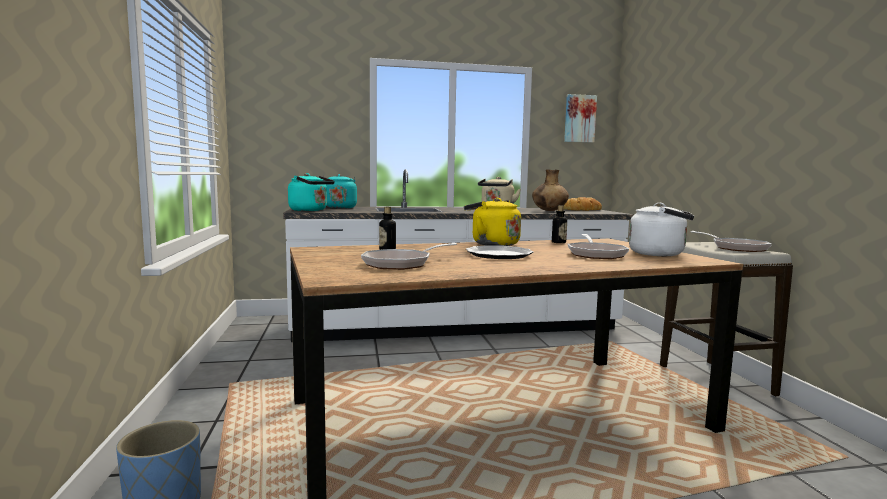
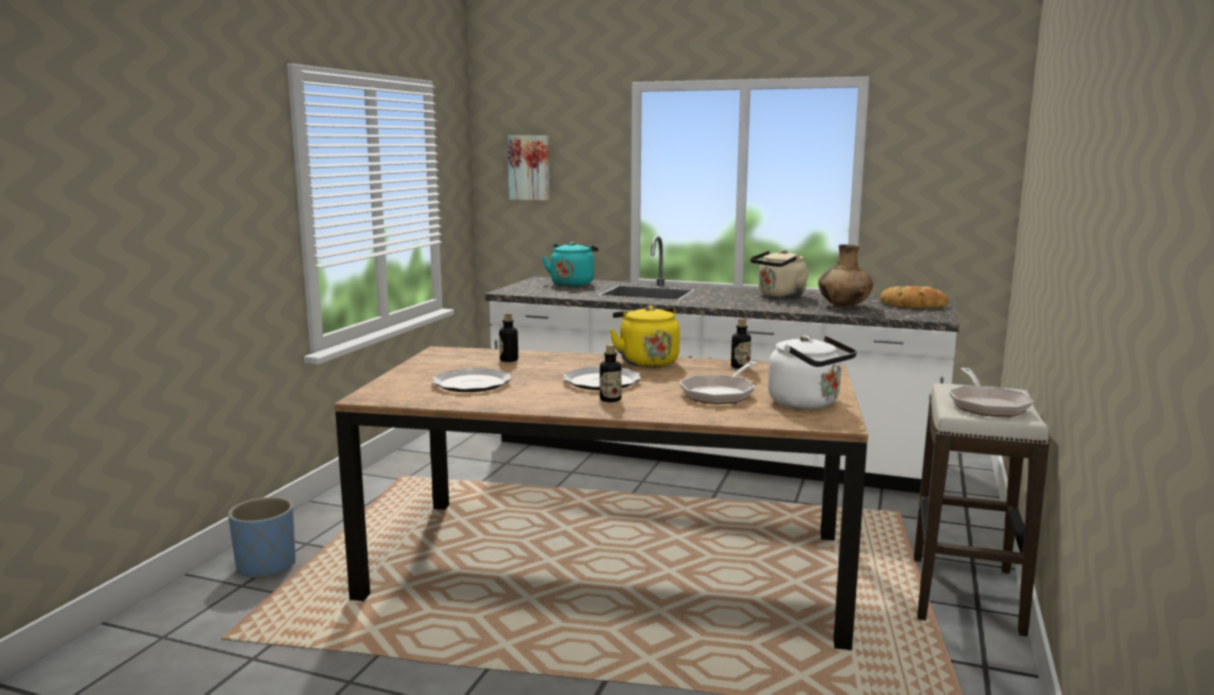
camera: 30 degrees right, 5 degrees up
turquoise kettle [288,173,335,211] -> none
frying pan [361,243,457,270] -> plate [432,368,512,392]
picture [564,94,597,143] -> picture moved to [508,135,550,200]
none -> bottle [600,344,622,402]

